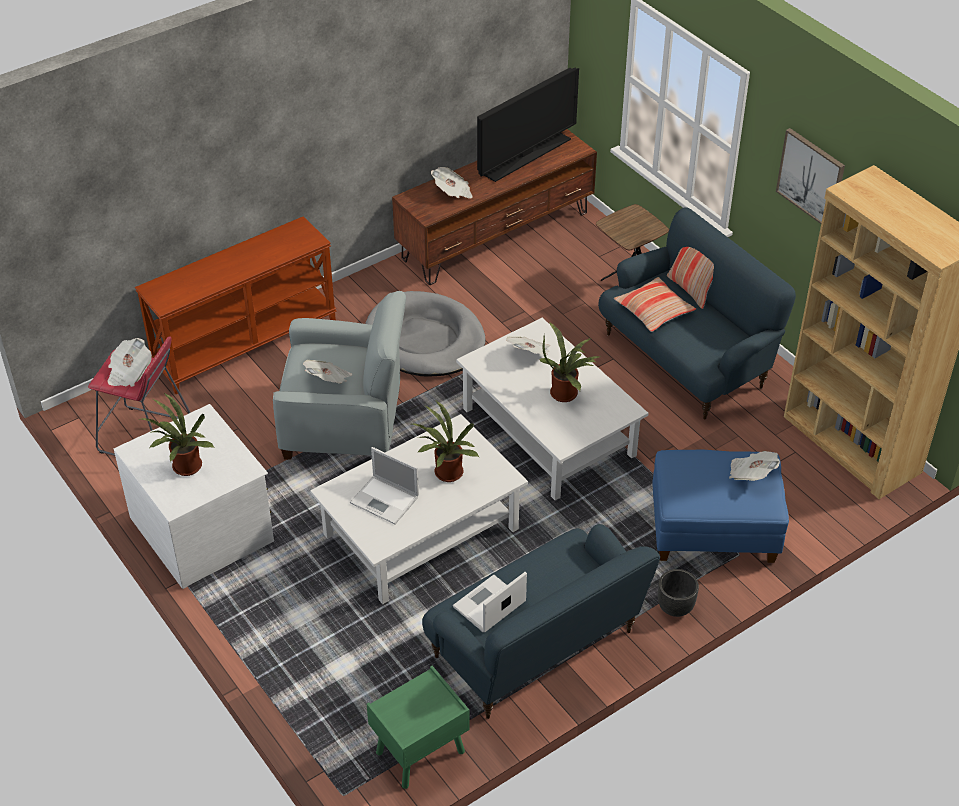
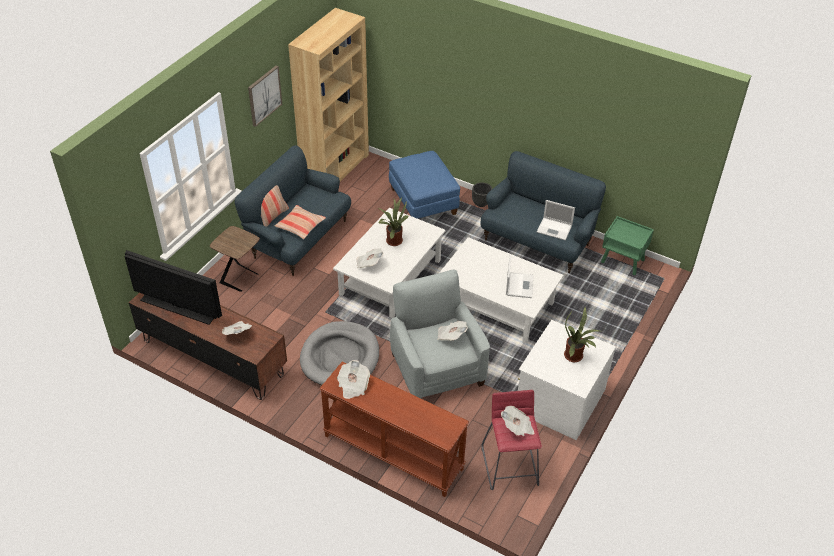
camera: 115 degrees left, 0 degrees up
potted plant [412,401,480,482] -> none
newspaper [729,451,780,481] -> newspaper moved to [337,360,370,399]

